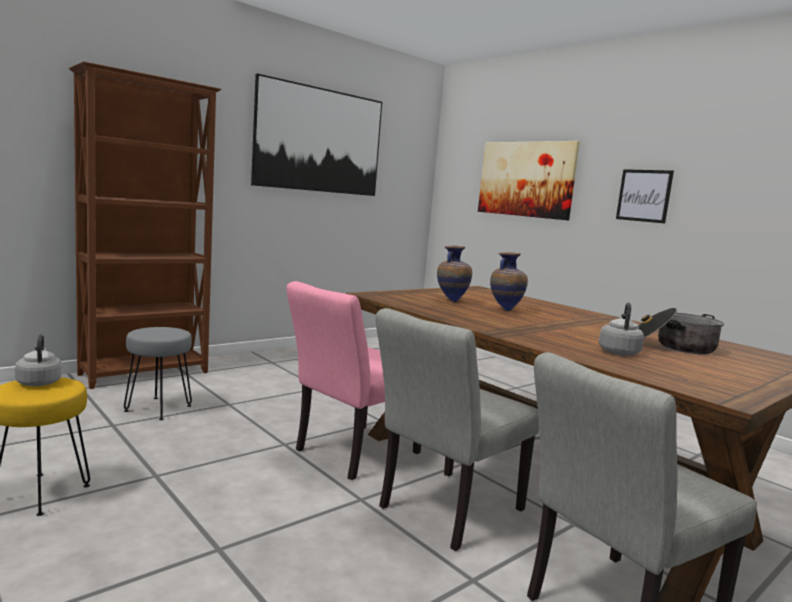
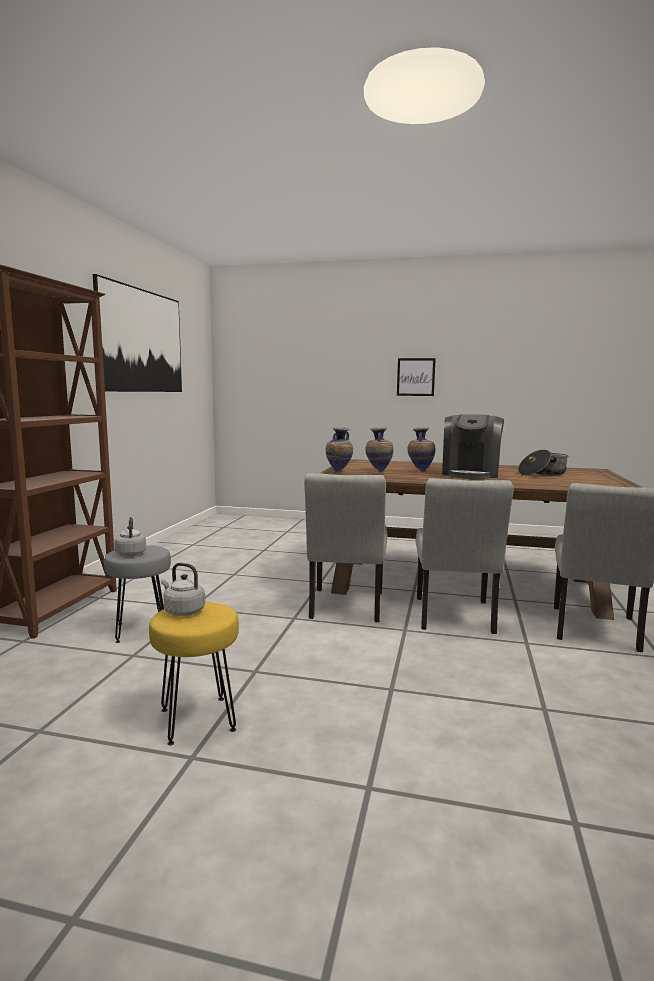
camera: 35 degrees left, 0 degrees up
pink chair [286,281,421,480] -> grey chair [304,473,387,622]
picture [478,141,580,220] -> none
grey kettle [599,302,644,355] -> grey kettle moved to [114,517,146,556]
none -> vase [326,427,353,471]
none -> coffee machine [442,414,504,479]

